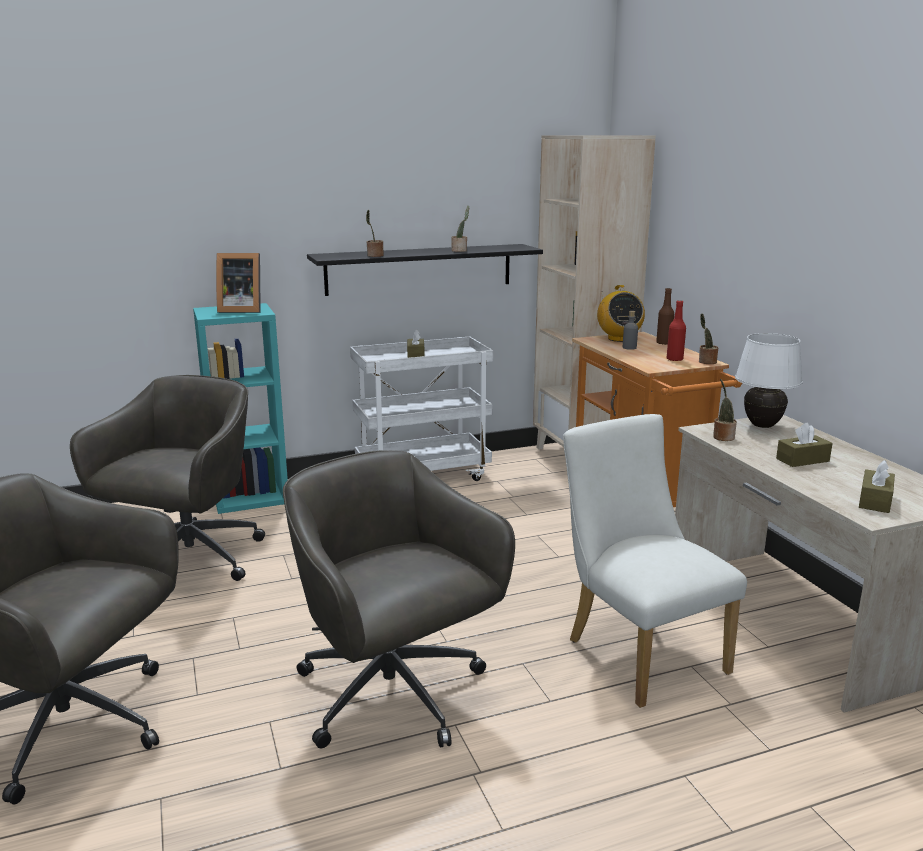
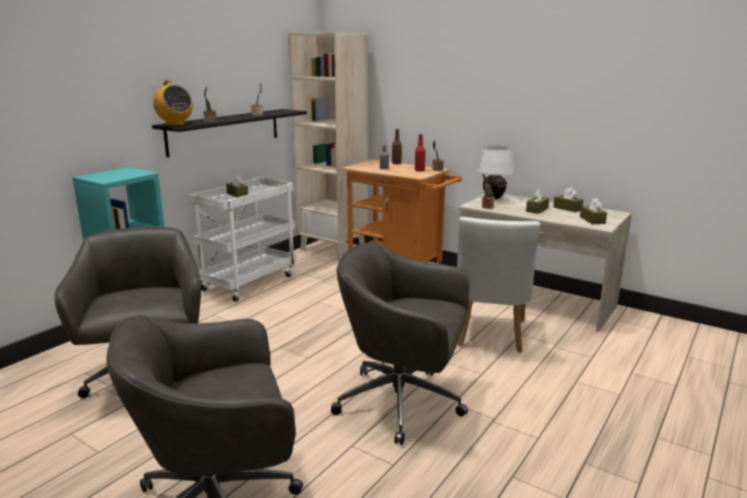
camera: 35 degrees left, 0 degrees up
picture frame [216,253,261,313] -> none
white chair [563,414,747,708] -> white chair turned 105 degrees counterclockwise [458,217,541,353]
radio [597,285,645,342] -> radio moved to [153,80,193,126]
none -> brown tissue box [553,188,584,212]

